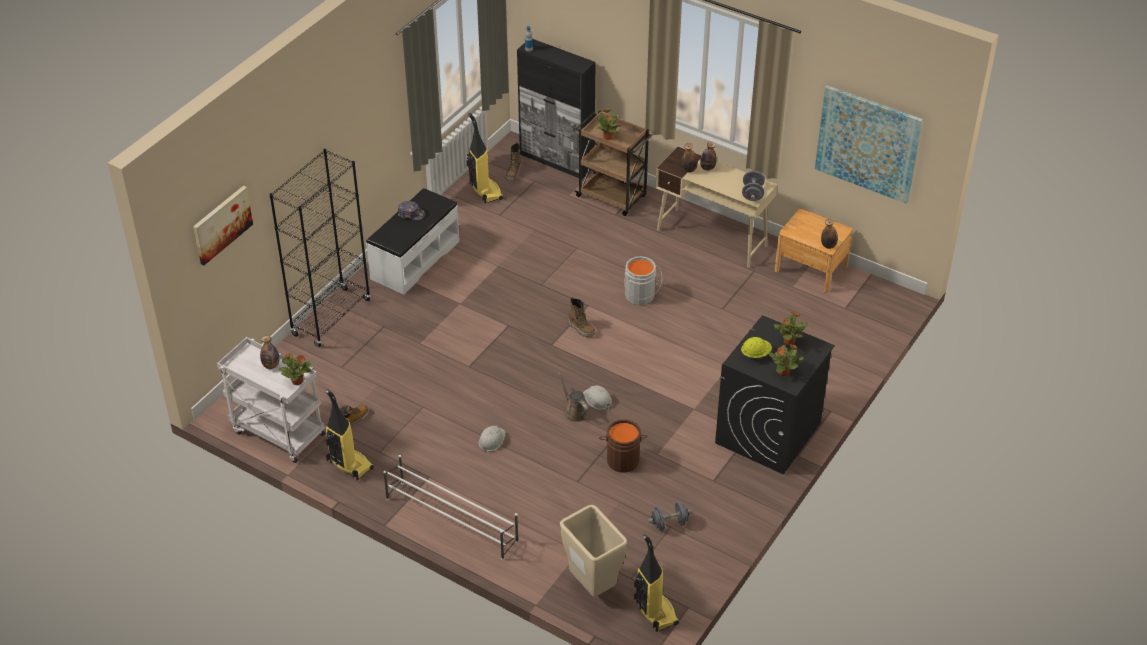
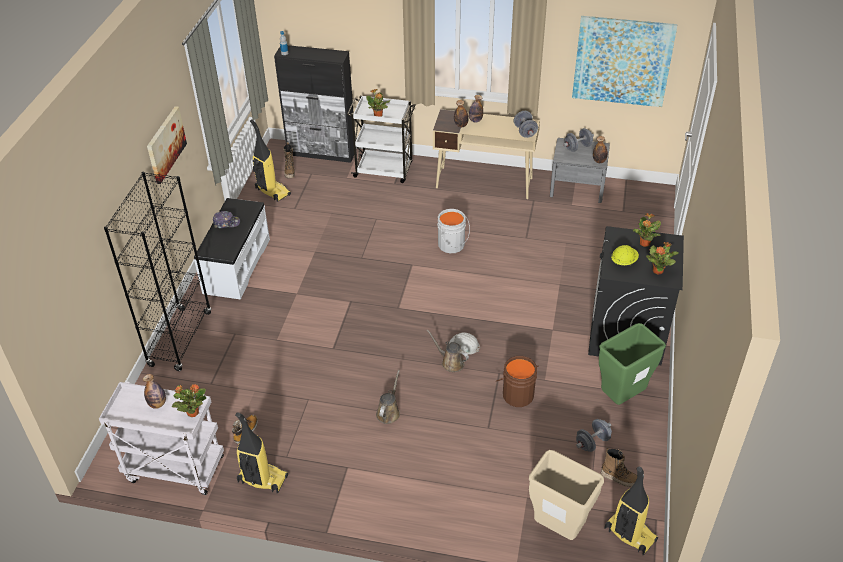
camera: 20 degrees left, 0 degrees up
picture [193,186,253,265] -> picture moved to [147,106,187,184]
white shoe rack [383,455,519,560] -> none
white hard hat [479,425,506,452] -> brown watering can [376,370,400,424]
boot [568,297,595,337] -> boot moved to [601,448,637,487]
brown cart [574,110,652,216] -> white cart [347,95,415,183]
brown nightstand [775,209,853,293] -> grey nightstand [550,138,610,203]
none -> grey dumbbell [563,128,594,152]
none -> green trash can [599,323,666,405]

